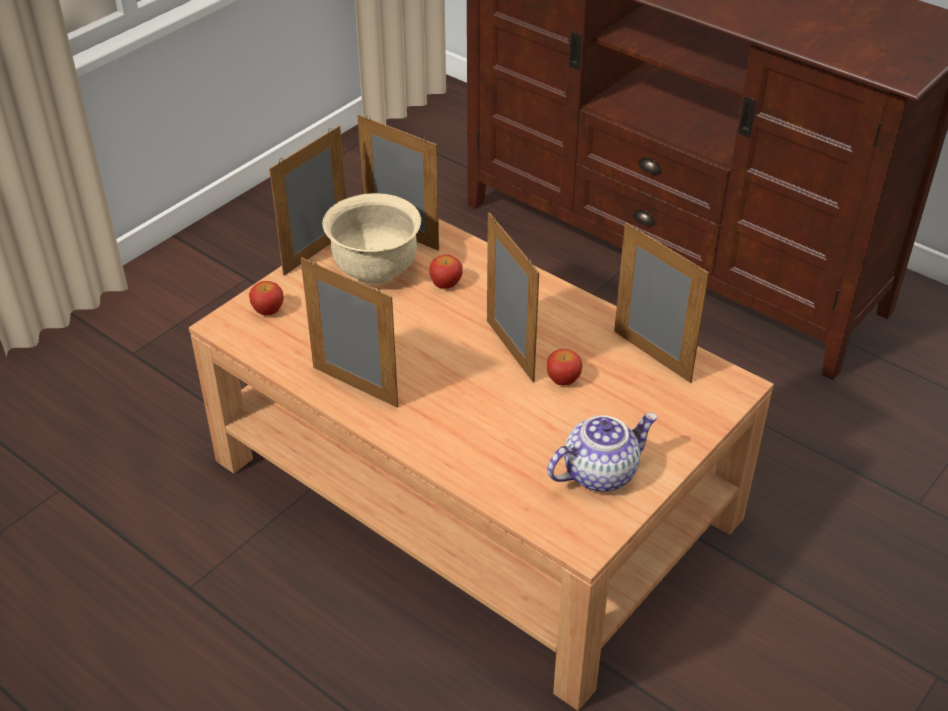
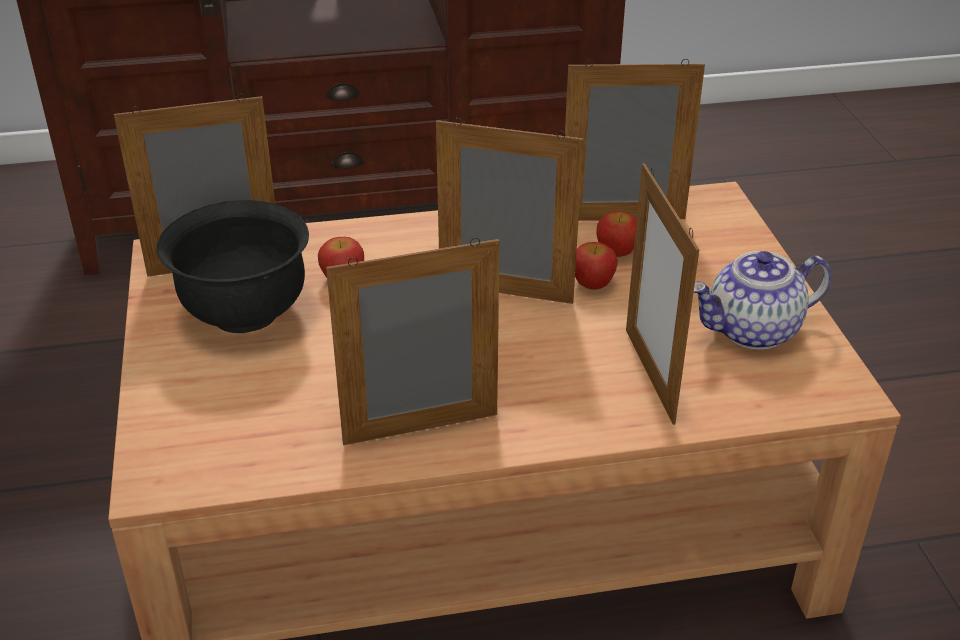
camera: 50 degrees left, 5 degrees down
apple [249,281,284,316] -> apple moved to [596,211,637,257]
picture frame [269,126,346,276] -> picture frame moved to [626,163,699,425]
beige bowl [322,193,421,284] -> black bowl [156,200,309,333]
teapot [547,413,658,492] -> teapot turned 120 degrees counterclockwise [694,251,832,350]

